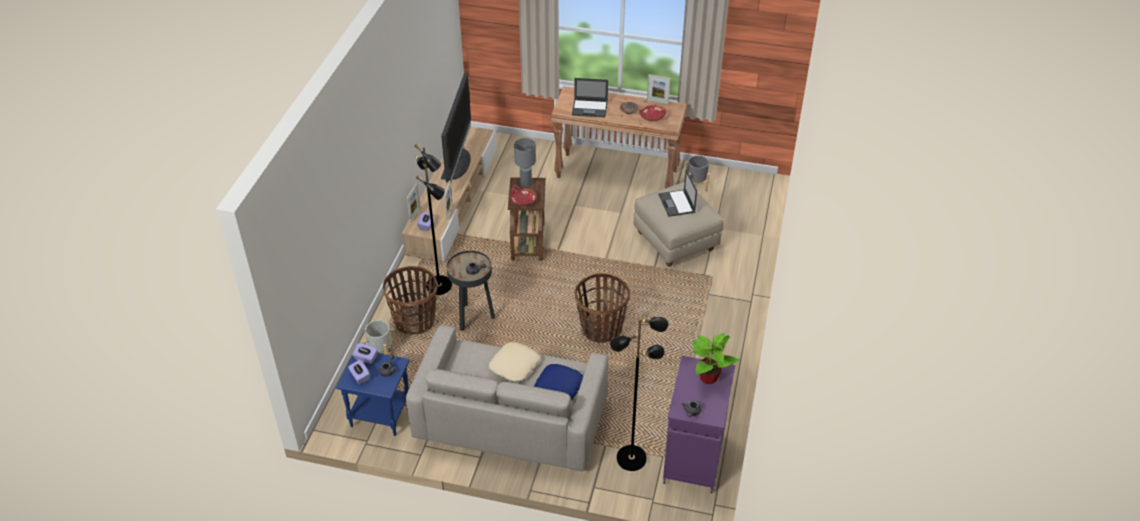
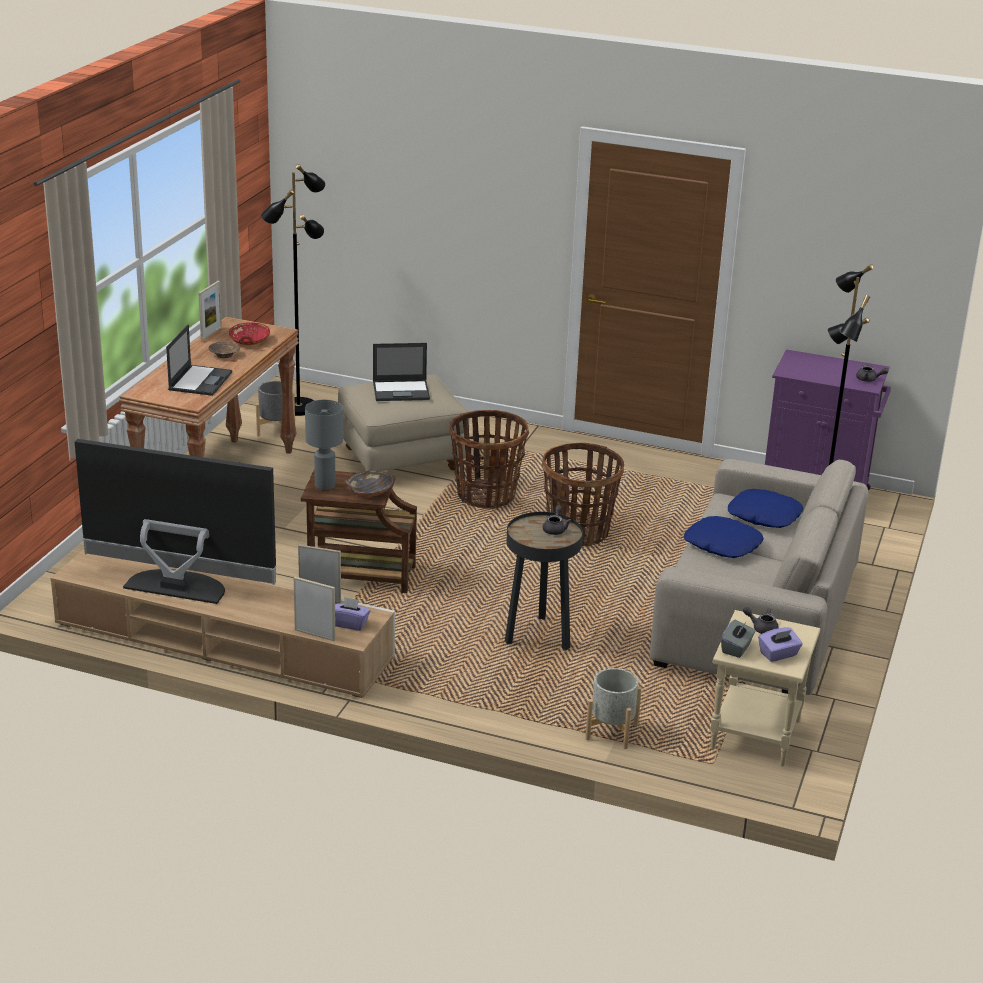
camera: 85 degrees left, 15 degrees down
blue side table [336,353,410,436] -> beige side table [710,610,820,767]
purple tissue box [352,343,378,364] -> grey tissue box [721,619,756,658]
basket [383,266,438,335] -> basket moved to [450,410,529,509]
black floor lamp [415,144,452,295] -> black floor lamp moved to [261,164,325,416]
beige pillow [489,342,540,381] -> blue pillow [684,516,764,558]
red bowl [510,185,536,206] -> grey bowl [344,470,393,497]
potted plant [693,333,740,384] -> none

